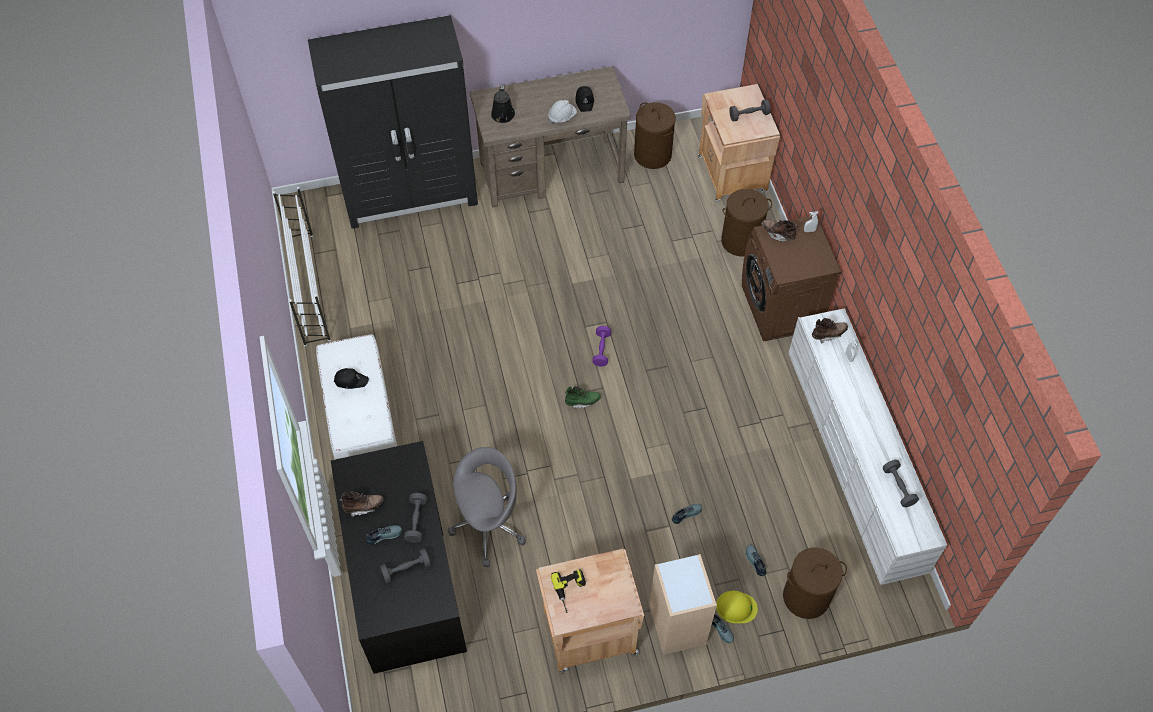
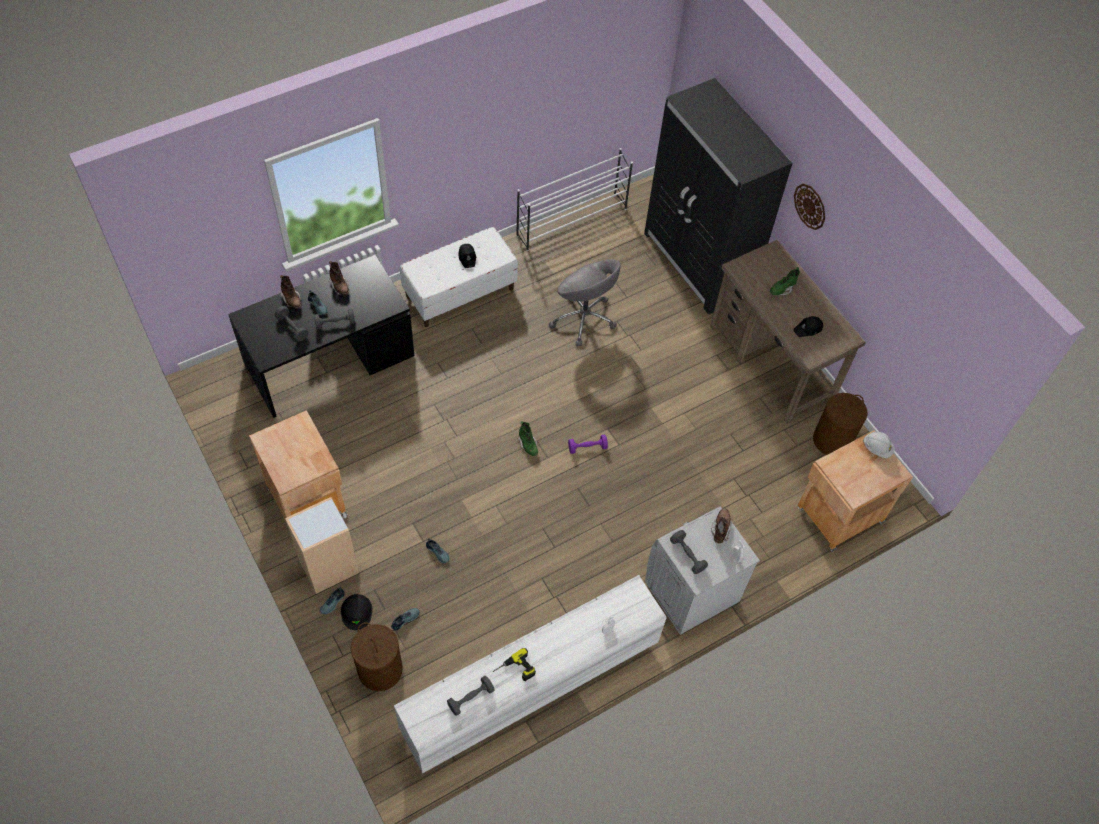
camera: 70 degrees right, 0 degrees up
grey office chair [447,447,526,567] -> grey office chair moved to [549,259,620,346]
black watering can [491,85,515,123] -> none
white hard hat [548,100,577,124] -> white hard hat moved to [863,432,895,458]
power drill [551,569,586,613] -> power drill moved to [493,648,536,681]
yellow hard hat [716,591,758,624] -> black hard hat [341,594,373,630]
brown laundry basket [721,189,772,257] -> none
grey dumbbell [729,99,771,122] -> grey dumbbell moved to [670,530,708,574]
brown washing machine [742,216,841,341] -> white washing machine [645,506,760,635]
brown boot [812,318,848,343] -> brown boot moved to [280,275,302,309]
none -> green boot [770,267,800,295]
none -> wall clock [794,184,825,230]

